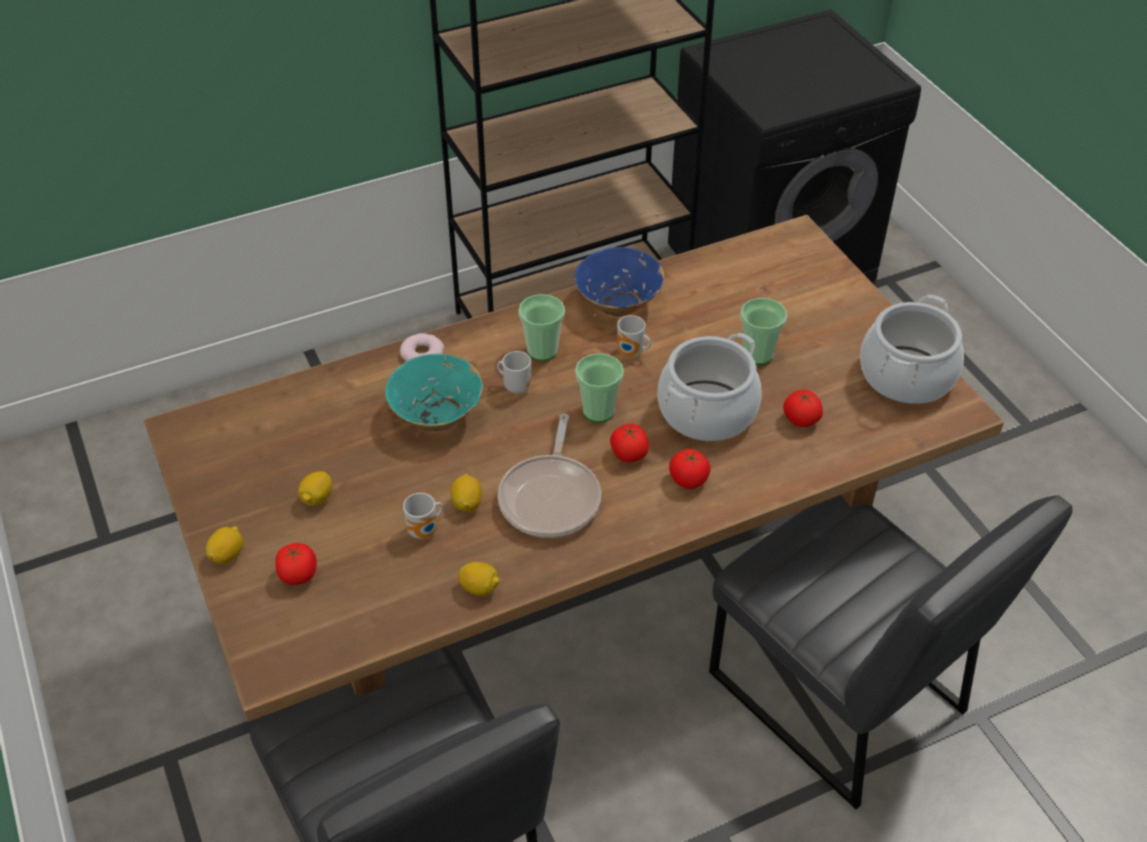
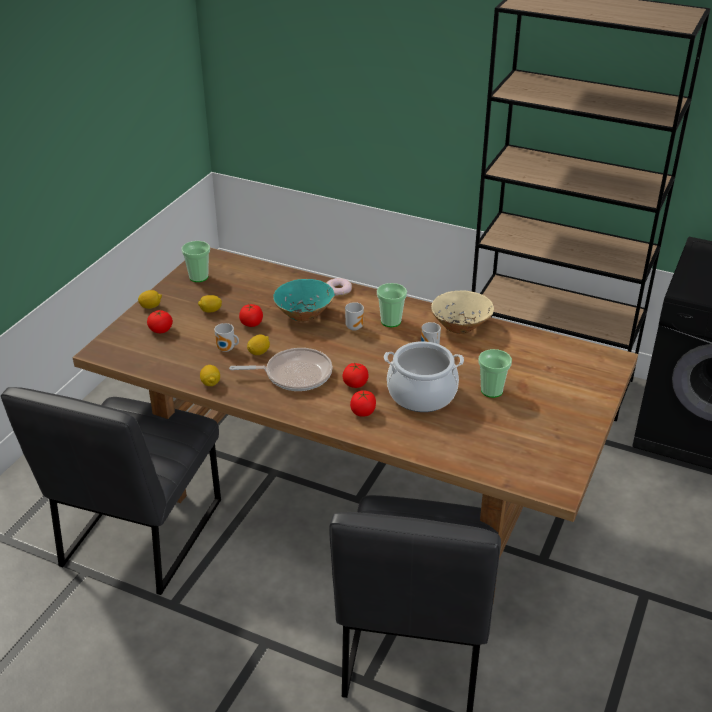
camera: 50 degrees right, 10 degrees down
frying pan [497,414,601,538] -> frying pan turned 150 degrees counterclockwise [229,348,333,391]
blue bowl [575,247,665,316] -> beige bowl [431,290,494,334]
cup [575,353,624,422] -> cup moved to [181,241,210,282]
tomato [783,390,823,427] -> tomato moved to [239,304,263,327]
cooking pot [860,295,964,404] -> none

